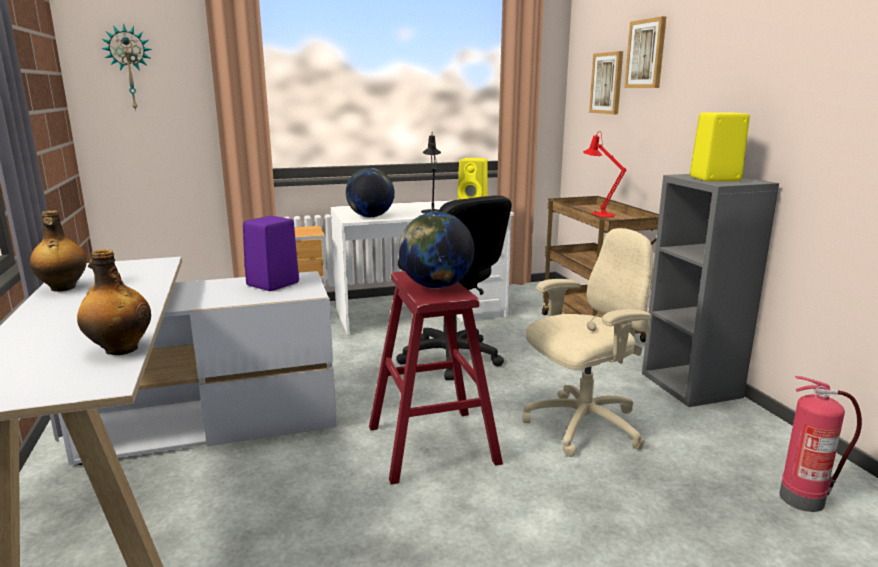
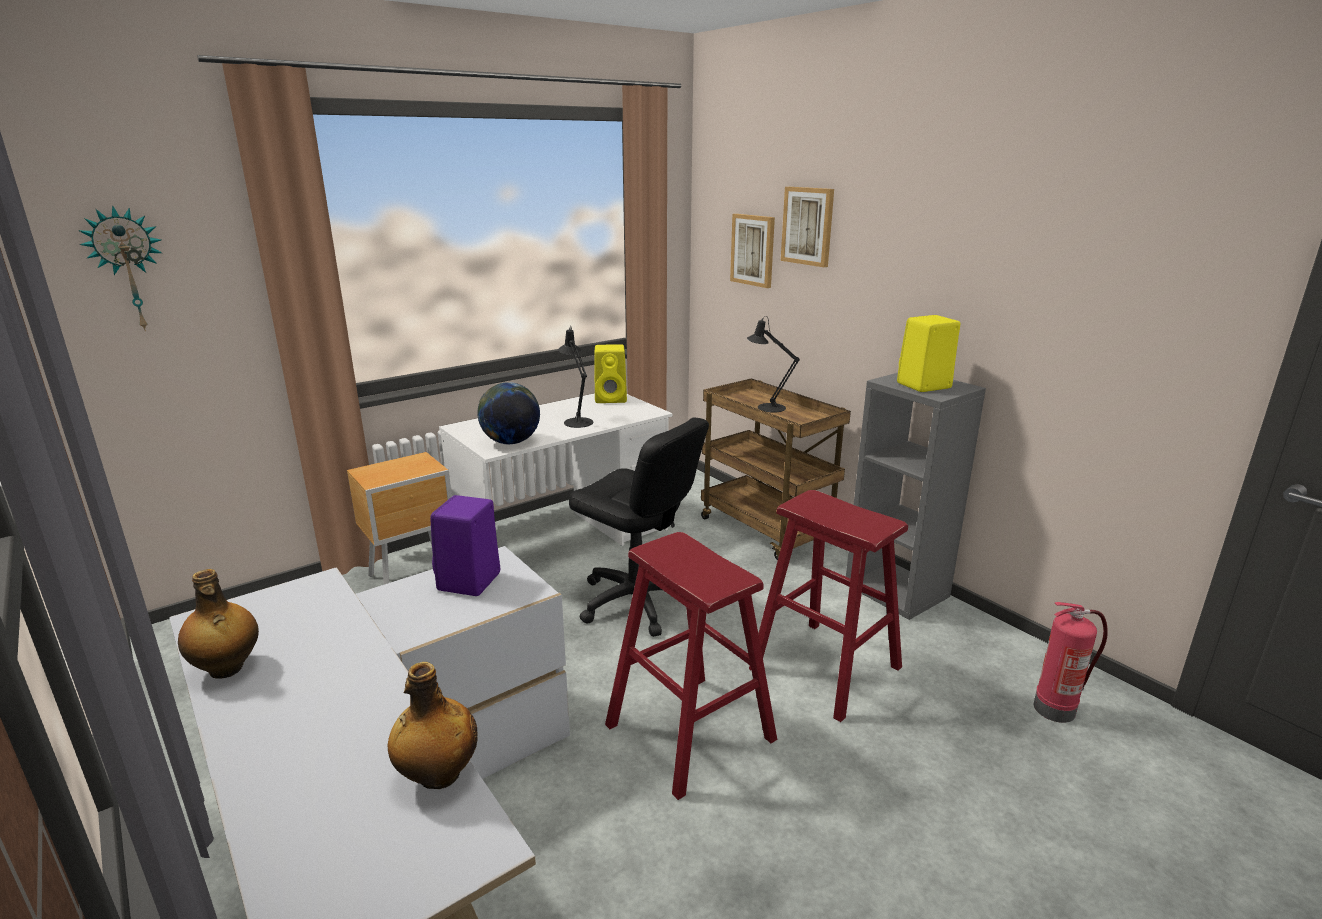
camera: 20 degrees left, 5 degrees up
globe [398,212,474,289] -> none
beige office chair [523,228,653,457] -> red stool [749,490,908,722]
red table lamp [583,131,626,217] -> black table lamp [747,316,800,413]

